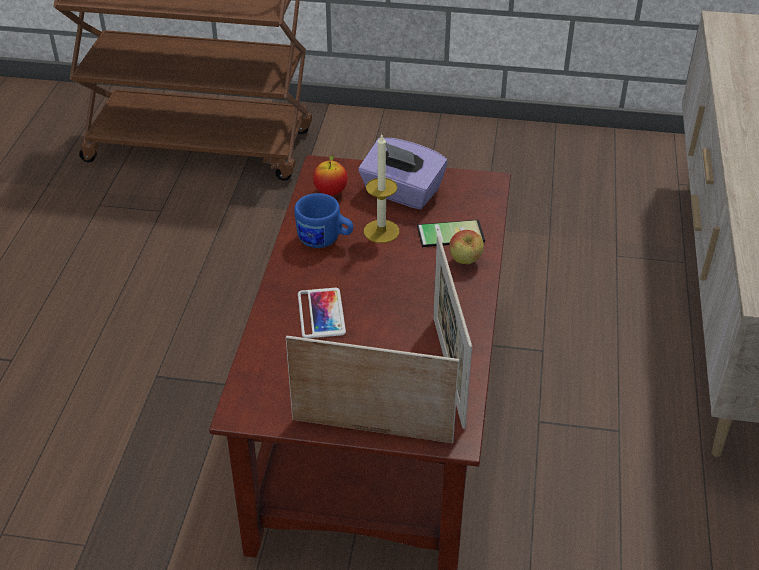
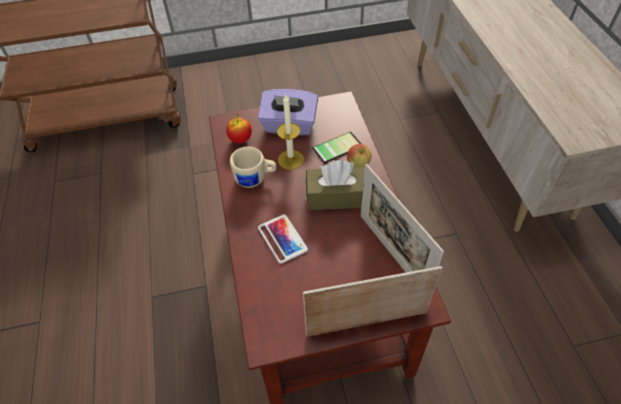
camera: 20 degrees left, 10 degrees up
blue mug [294,193,353,248] -> beige mug [230,147,276,188]
none -> brown tissue box [306,160,365,210]

